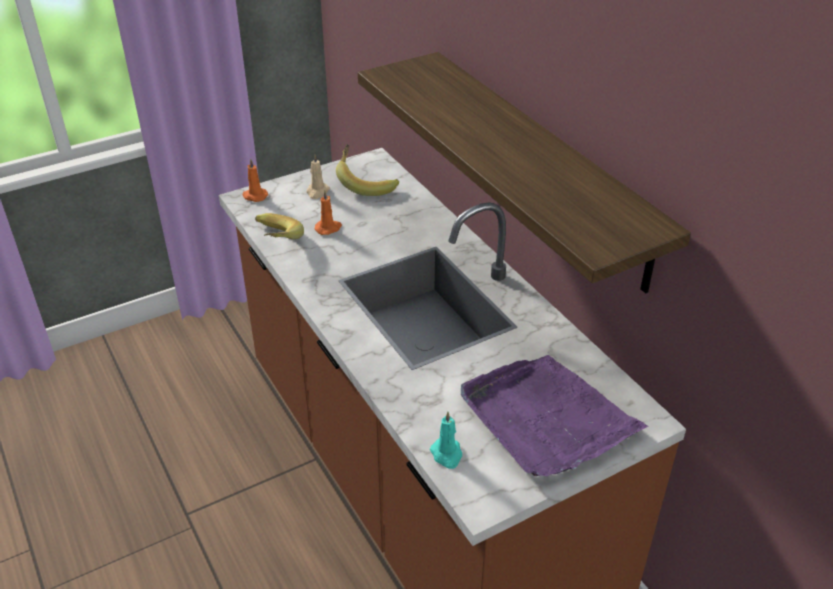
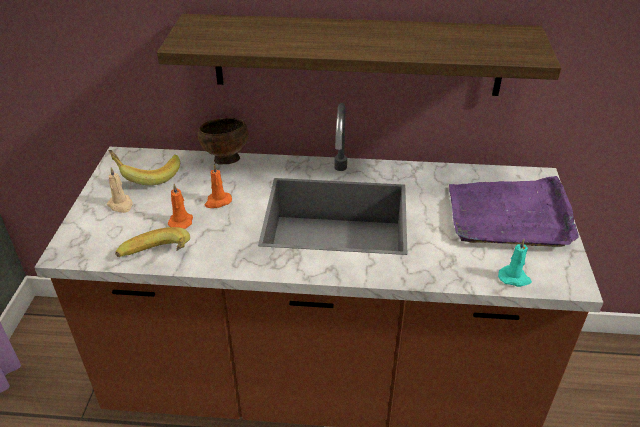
camera: 55 degrees left, 0 degrees up
orange candle [243,159,268,202] -> orange candle moved to [205,164,232,208]
none -> brown bowl [198,118,249,165]

